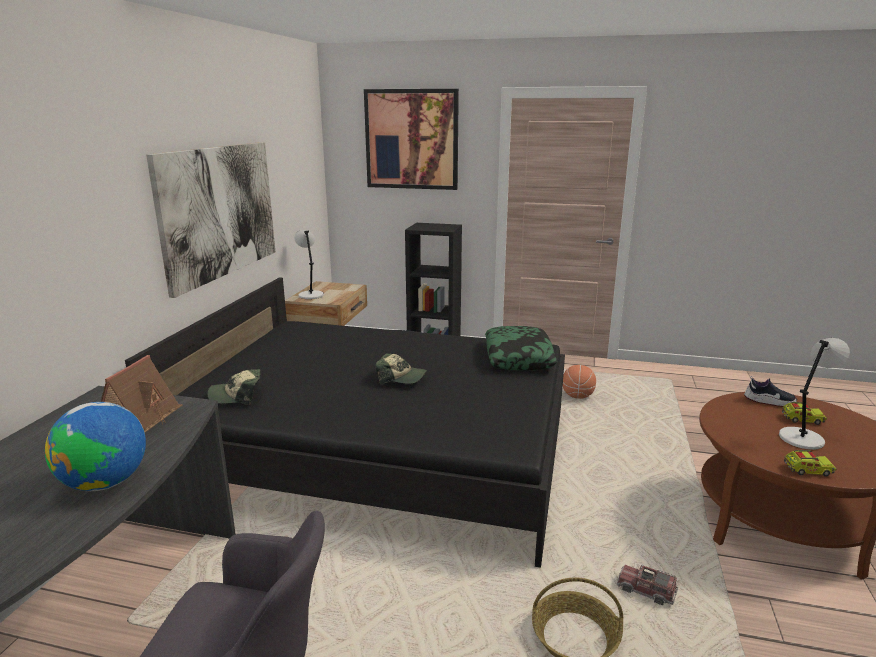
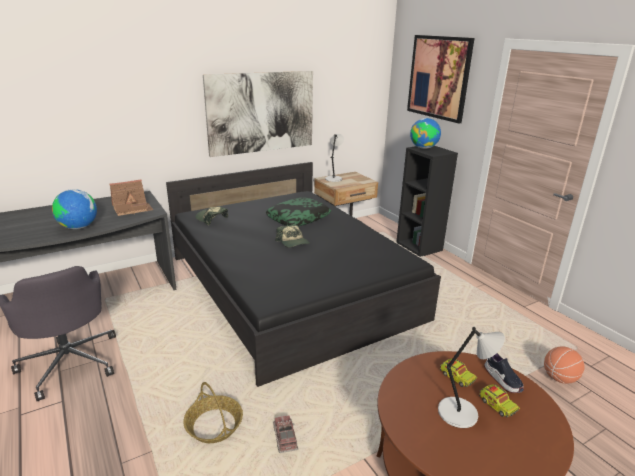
camera: 45 degrees right, 5 degrees up
pillow [485,326,557,370] -> pillow moved to [266,197,331,226]
basketball [563,365,596,399] -> basketball moved to [544,346,585,384]
toy truck [784,450,837,477] -> toy truck moved to [440,358,477,387]
none -> globe [410,118,441,149]

